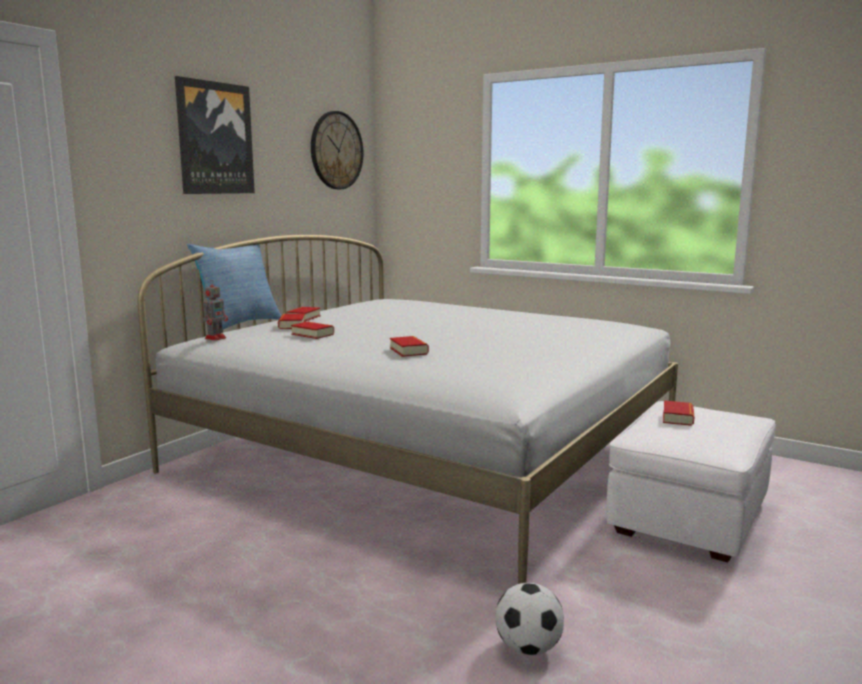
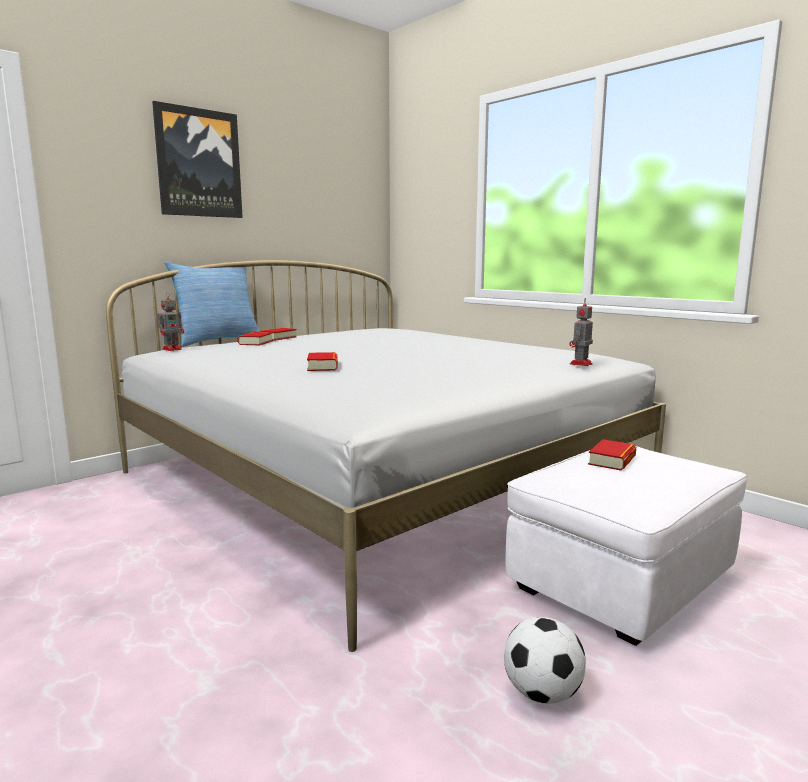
camera: 15 degrees right, 0 degrees up
book [291,322,334,339] -> none
wall clock [311,111,364,189] -> none
football [496,583,564,655] -> football moved to [504,617,586,704]
none -> toy robot [569,298,593,366]

